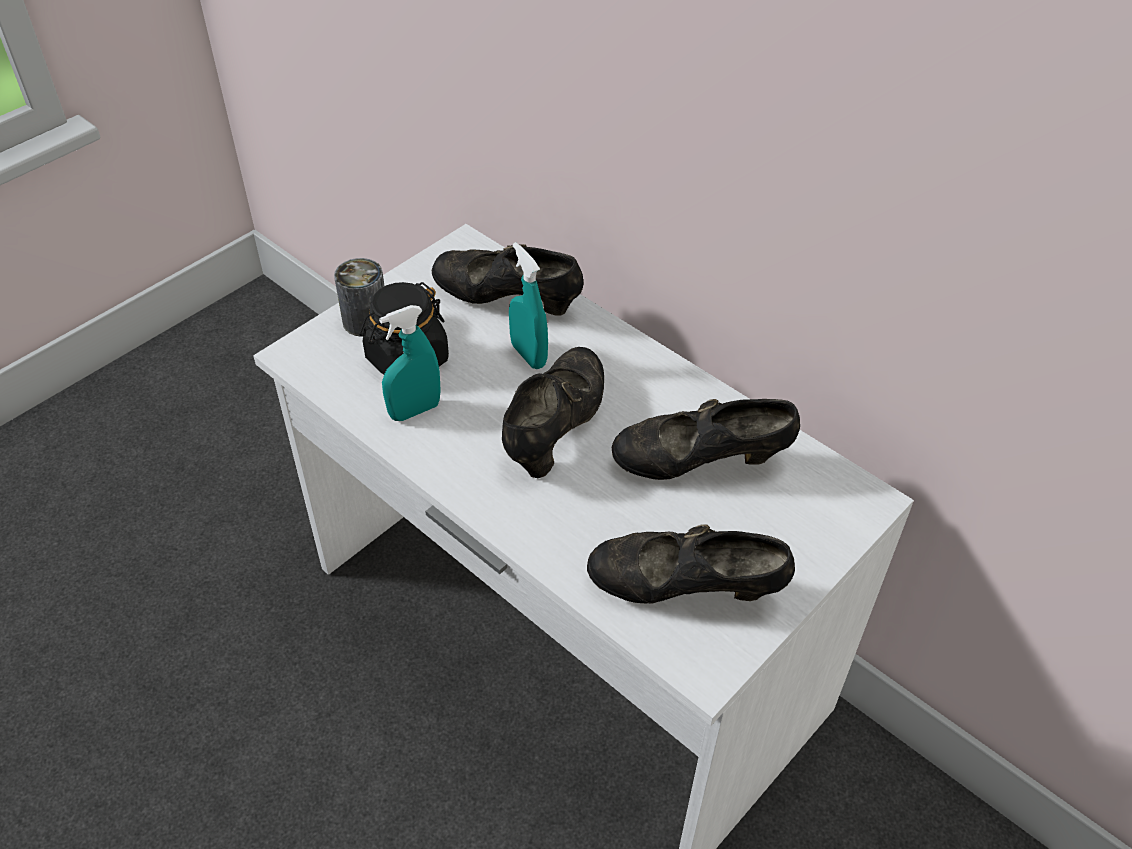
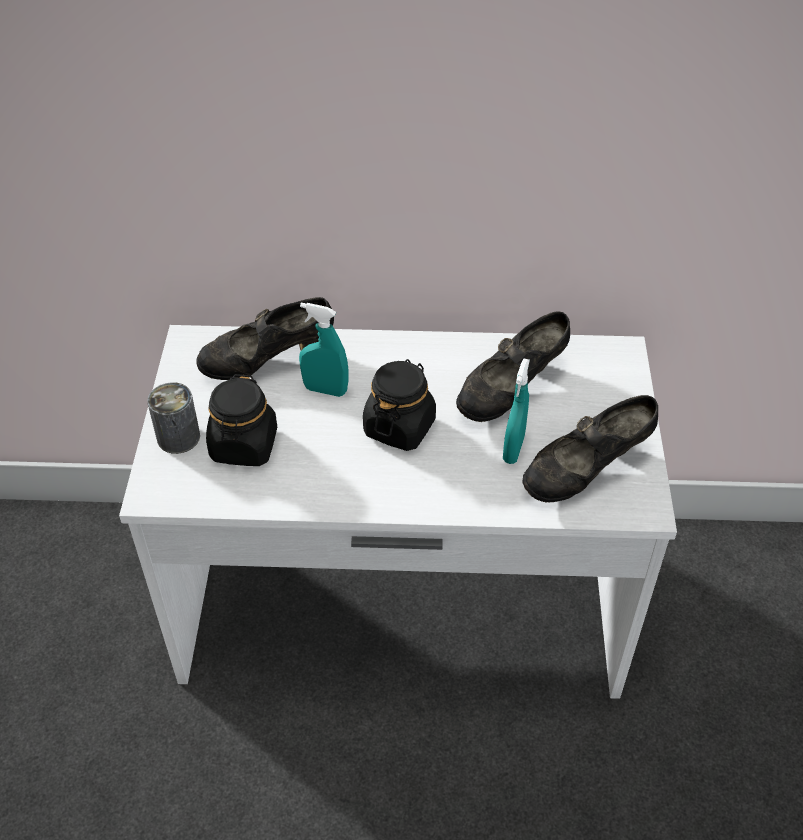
camera: 40 degrees left, 0 degrees up
turquoise spray bottle [379,305,441,421] -> turquoise spray bottle moved to [503,358,530,464]
black shoe [502,347,604,478] -> black jar [363,359,436,451]

